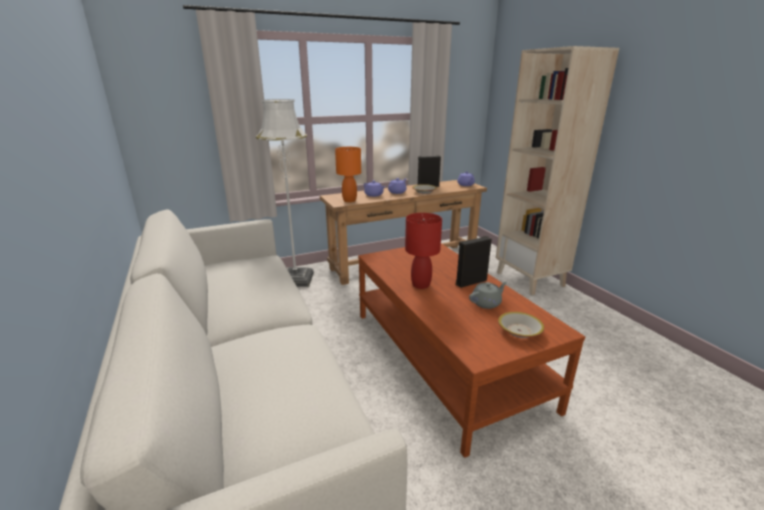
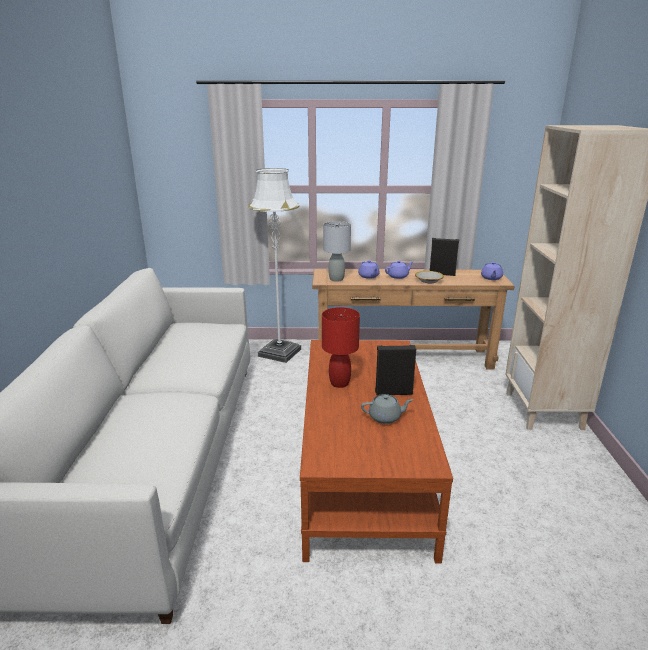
camera: 25 degrees right, 0 degrees up
orange table lamp [335,147,361,202] -> grey table lamp [323,221,351,282]
bowl [498,312,544,338] -> none

